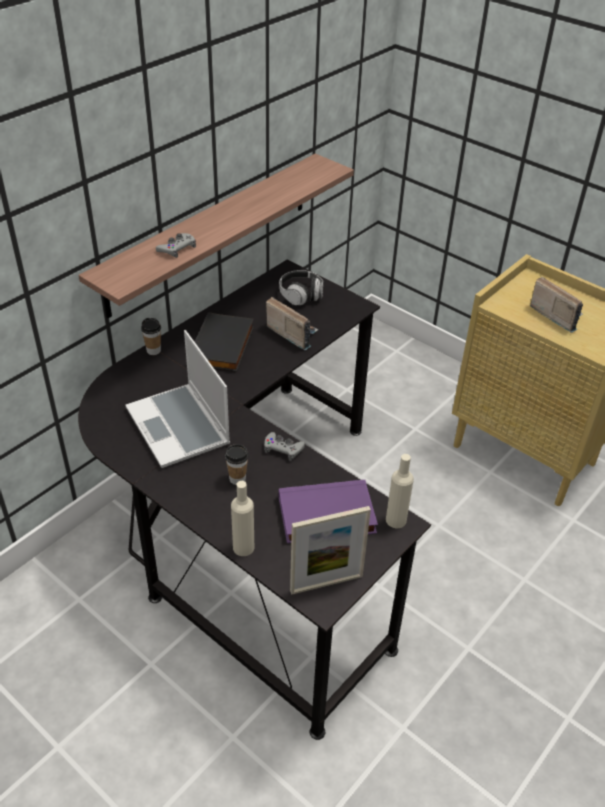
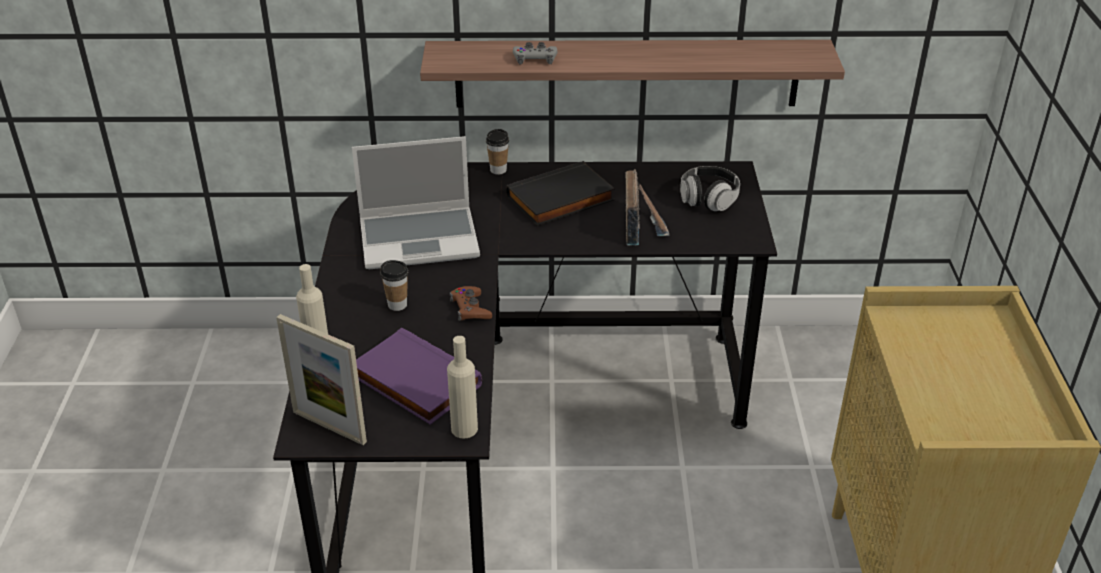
camera: 50 degrees right, 5 degrees down
laptop [125,330,230,468] -> laptop turned 120 degrees counterclockwise [352,136,480,269]
grey game controller [264,432,305,461] -> brown game controller [449,286,492,321]
radio [530,277,583,333] -> none

